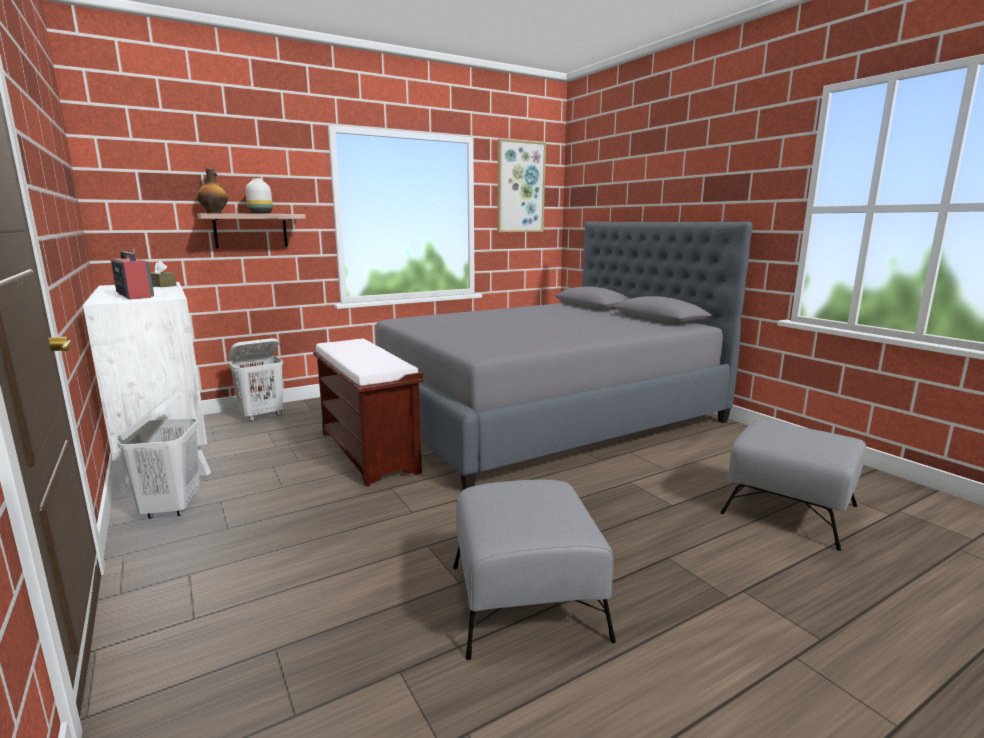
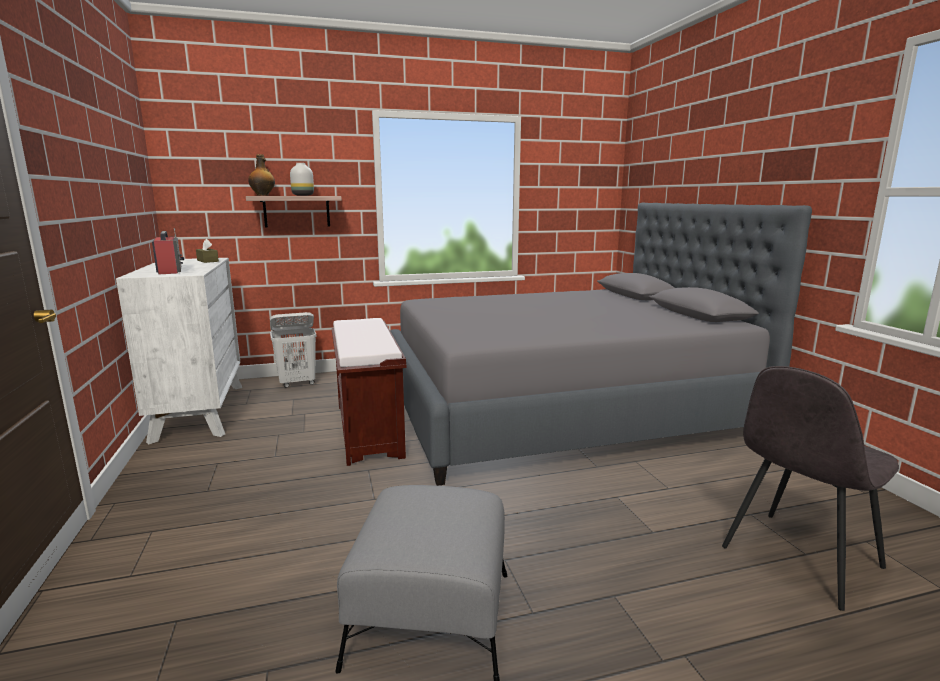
camera: 15 degrees right, 0 degrees up
white laundry basket [117,390,200,519] -> none
picture [497,139,546,232] -> none
grey ottoman [720,419,866,551] -> grey chair [722,366,899,611]

